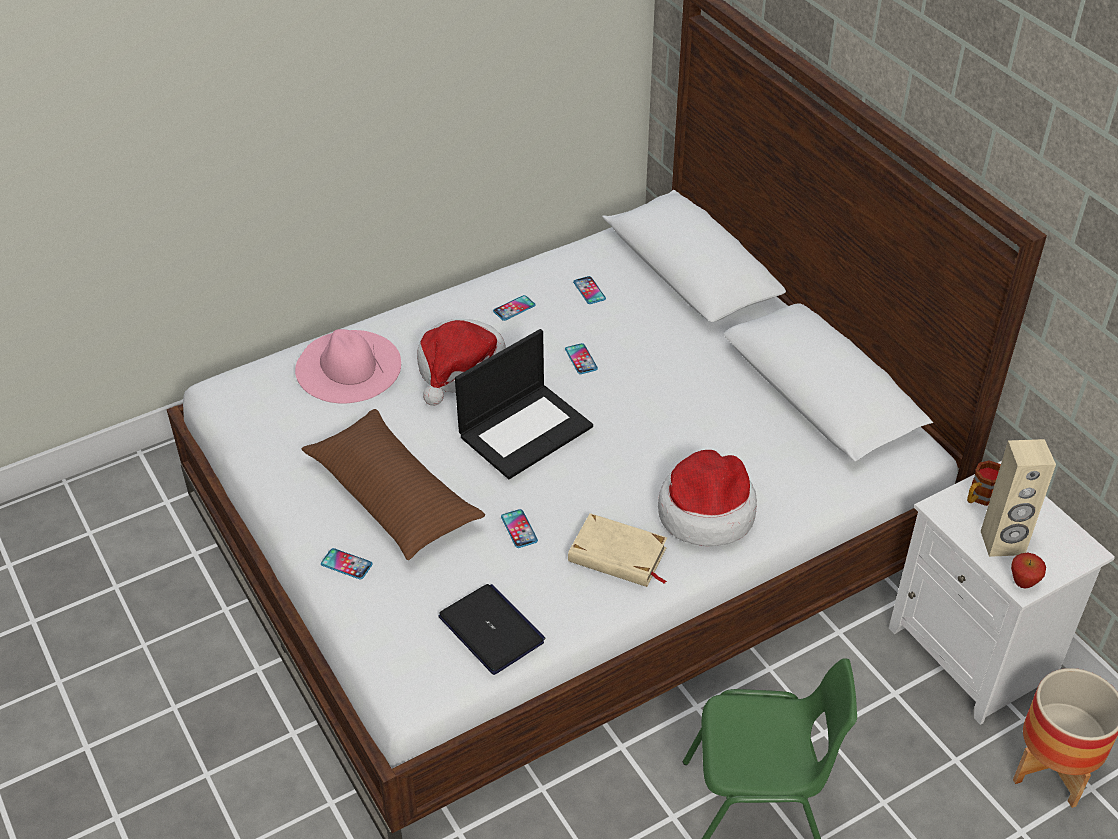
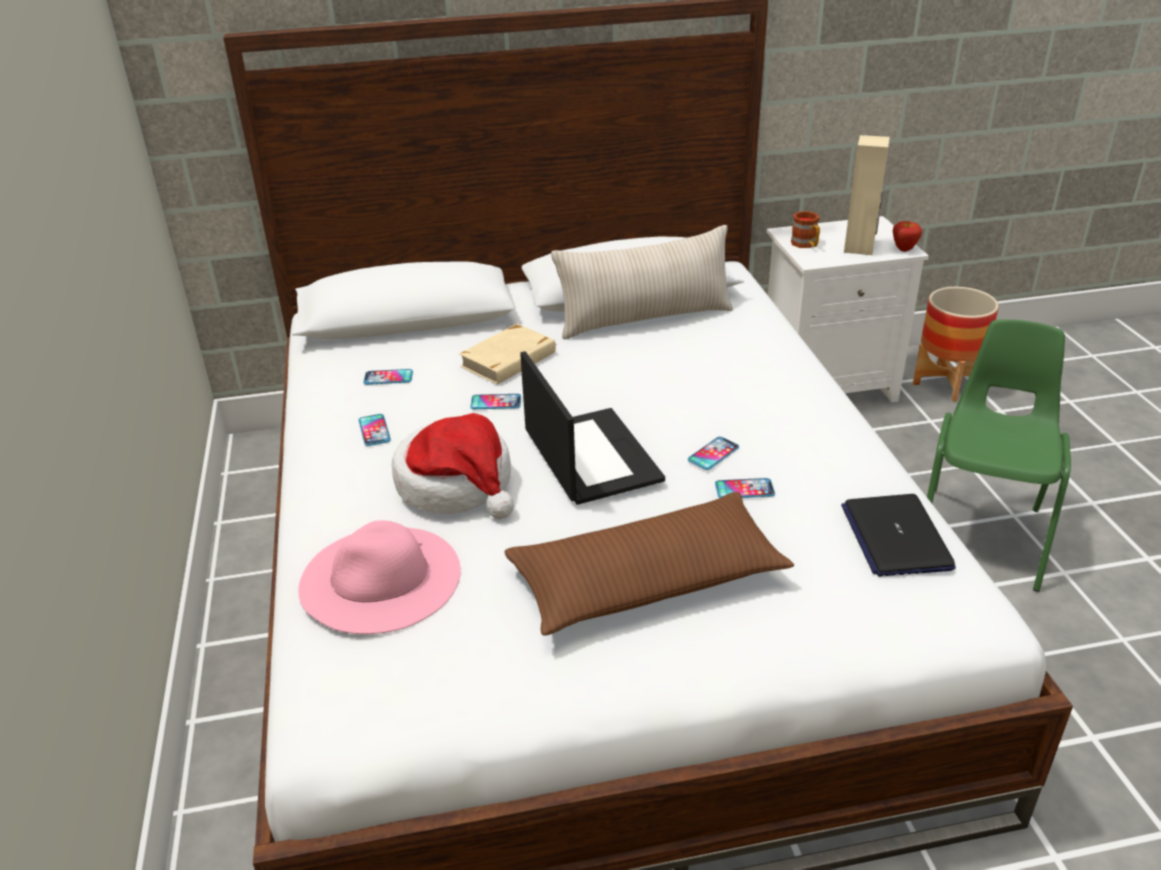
camera: 70 degrees left, 10 degrees down
phone [321,548,373,579] -> phone moved to [688,437,739,470]
laptop [439,584,545,675] -> laptop turned 75 degrees counterclockwise [841,494,956,577]
beige book [568,513,667,587] -> beige book moved to [459,324,556,385]
hat [658,450,757,546] -> none
none -> beige pillow [551,225,733,339]

